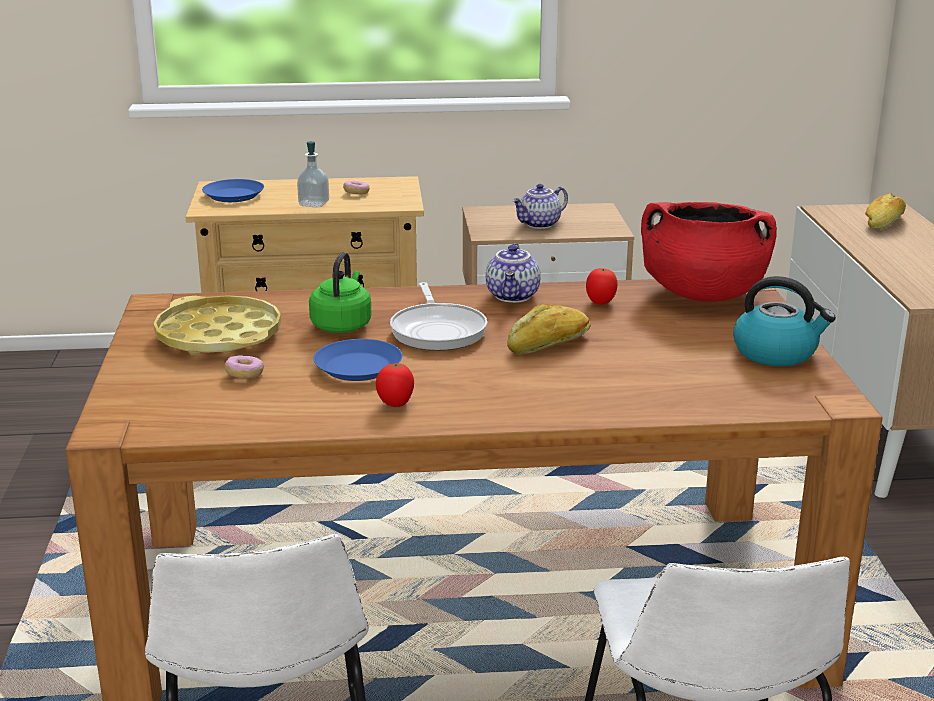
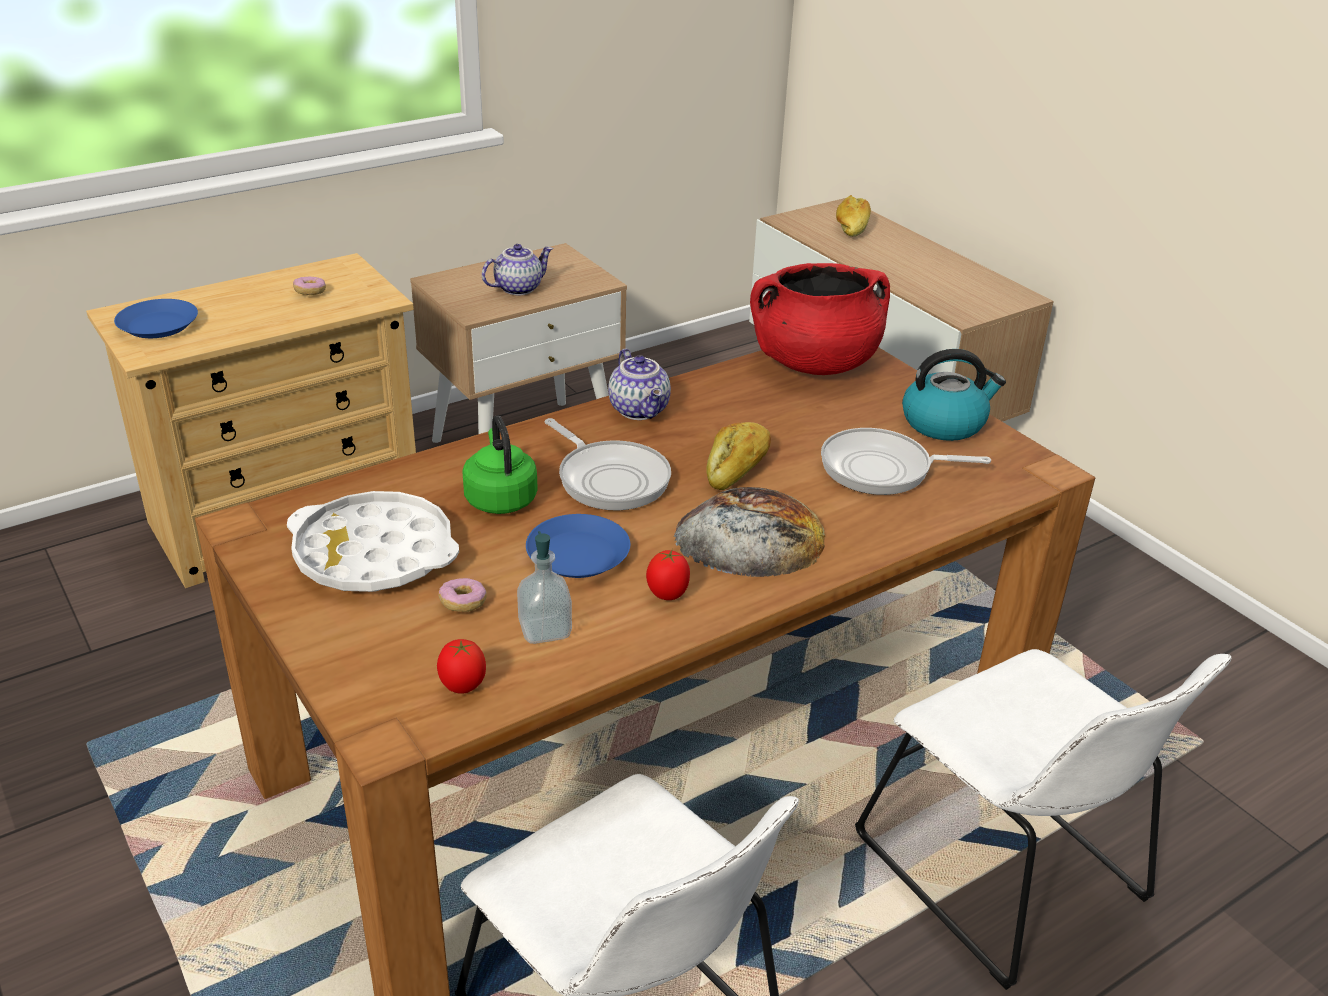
camera: 30 degrees left, 10 degrees up
yellow tray [154,295,281,355] -> white tray [287,491,459,592]
soap dispenser [297,141,329,208] -> soap dispenser moved to [517,531,572,644]
teapot [512,184,568,229] -> teapot turned 150 degrees counterclockwise [482,244,553,295]
tomato [586,268,617,305] -> tomato moved to [437,639,486,694]
none -> bread [673,487,825,577]
none -> frying pan [821,428,991,495]

